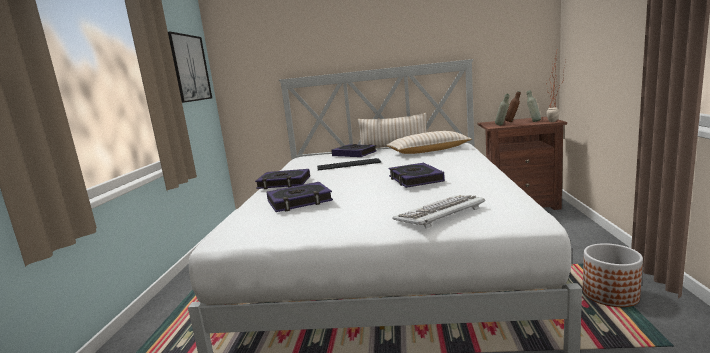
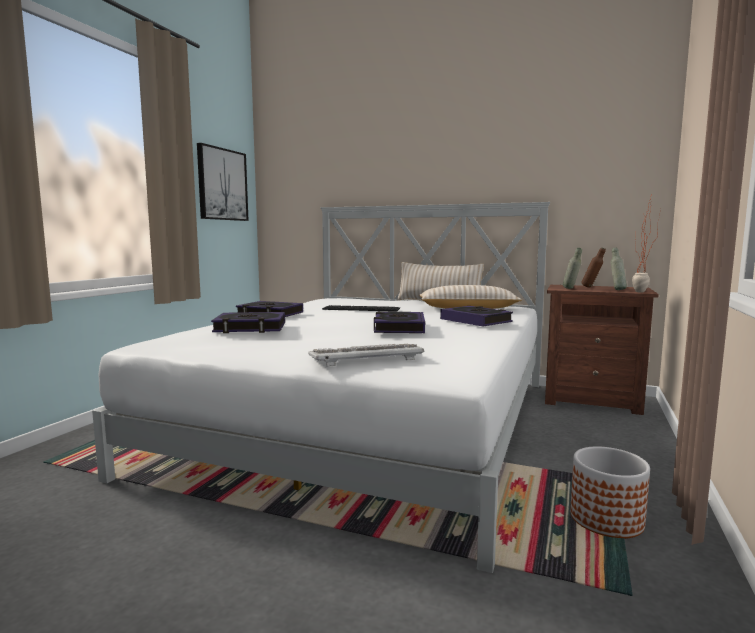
camera: 15 degrees right, 5 degrees down
book [331,144,377,157] -> book moved to [440,306,513,326]

